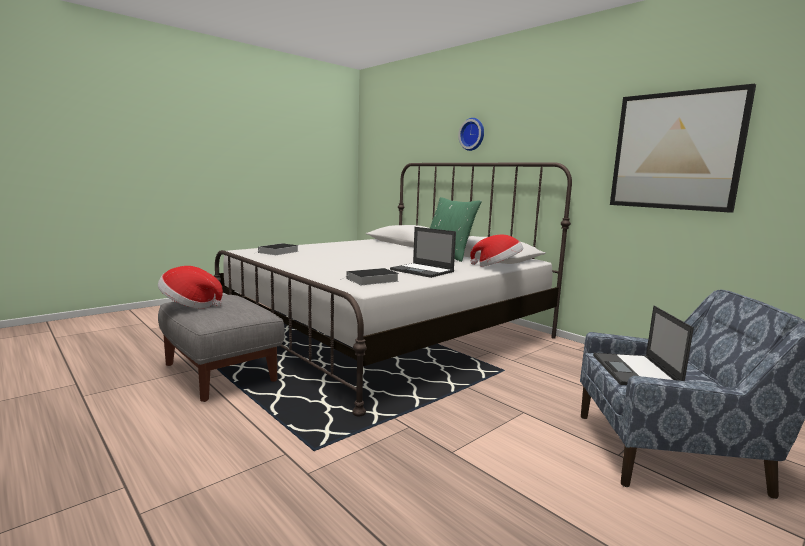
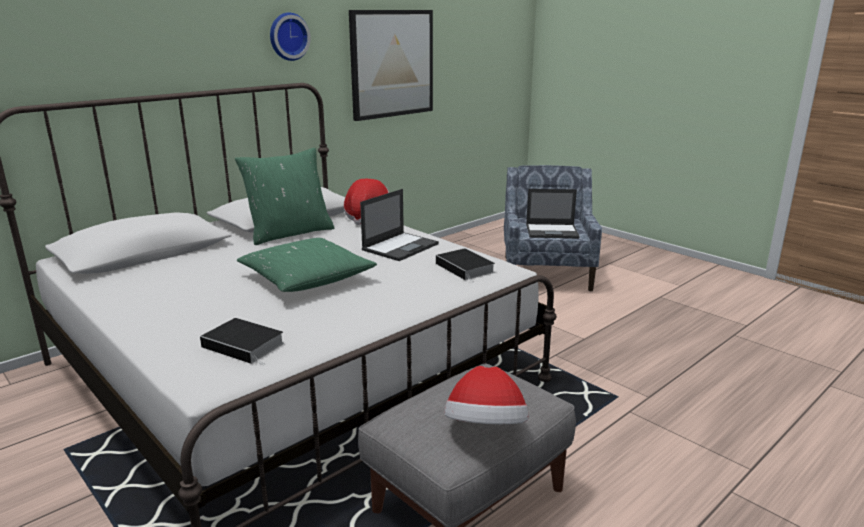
camera: 90 degrees left, 10 degrees up
wall clock [458,118,484,151] -> wall clock moved to [270,13,311,61]
none -> green pillow [237,238,377,292]

